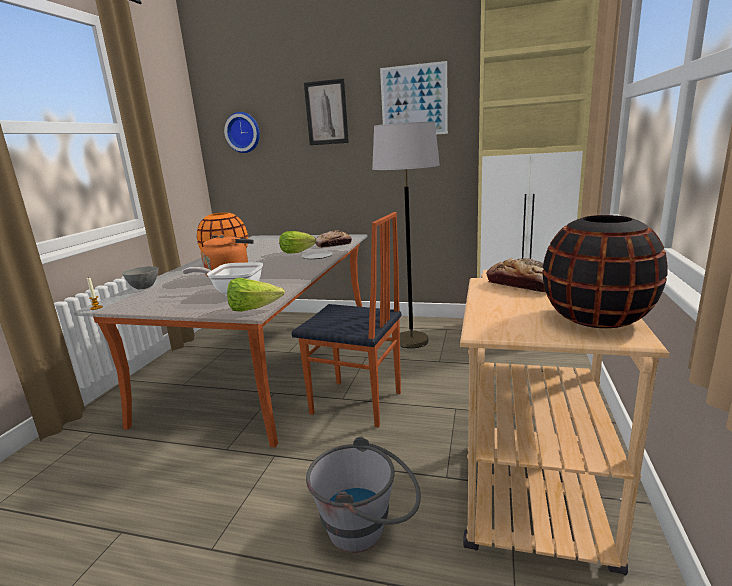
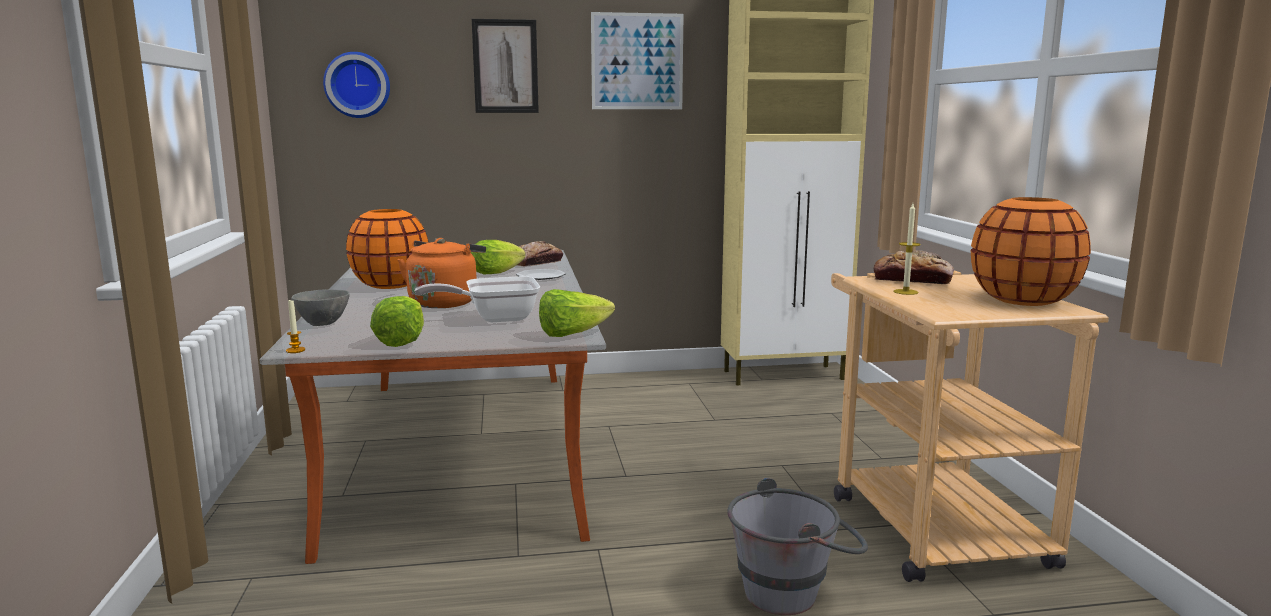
camera: 25 degrees left, 5 degrees down
chair [291,212,401,428] -> none
grey floor lamp [372,121,440,348] -> none
black vase [542,215,668,328] -> orange vase [971,197,1091,306]
none -> lettuce [370,296,424,347]
none -> candle [894,203,920,295]

